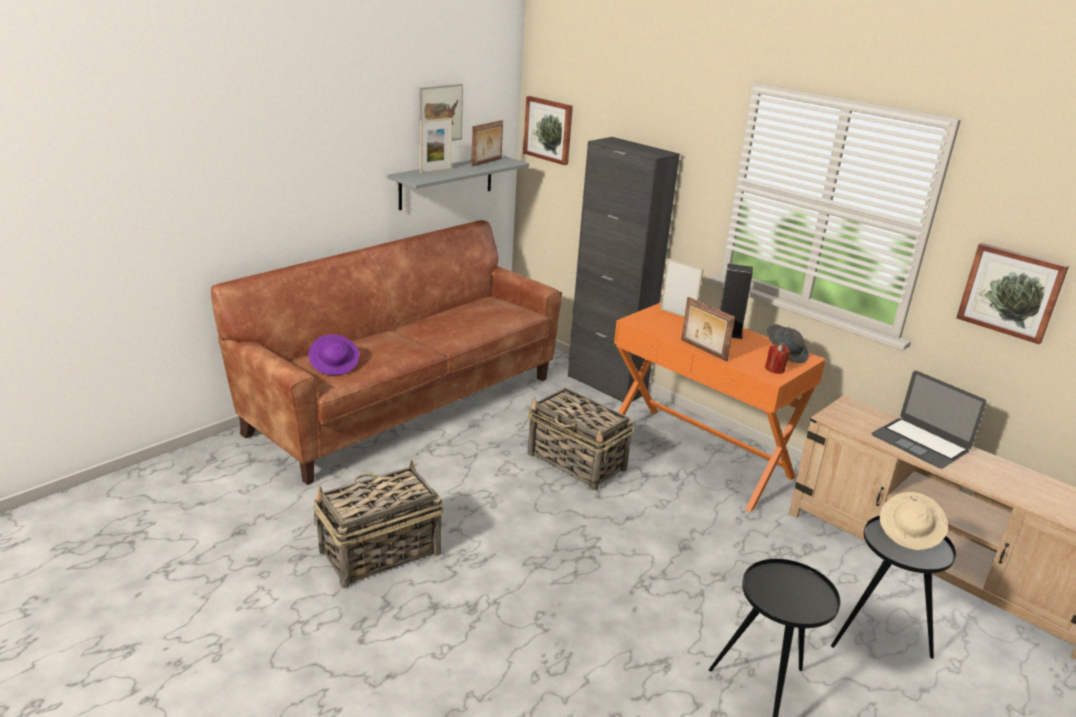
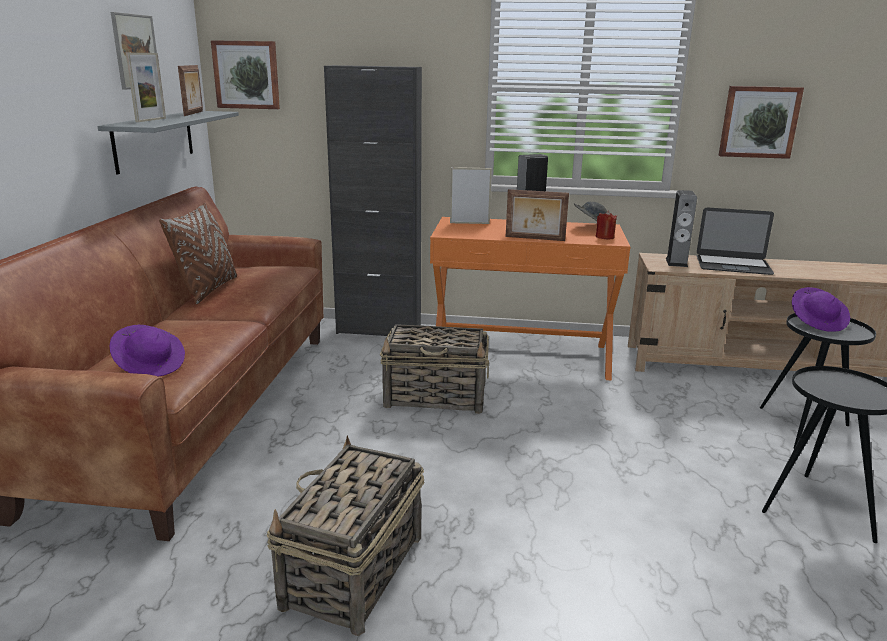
camera: 35 degrees left, 5 degrees down
beige hat [880,492,948,550] -> purple hat [792,287,850,332]
none -> brown pillow [159,203,237,304]
none -> speaker [666,190,697,267]

